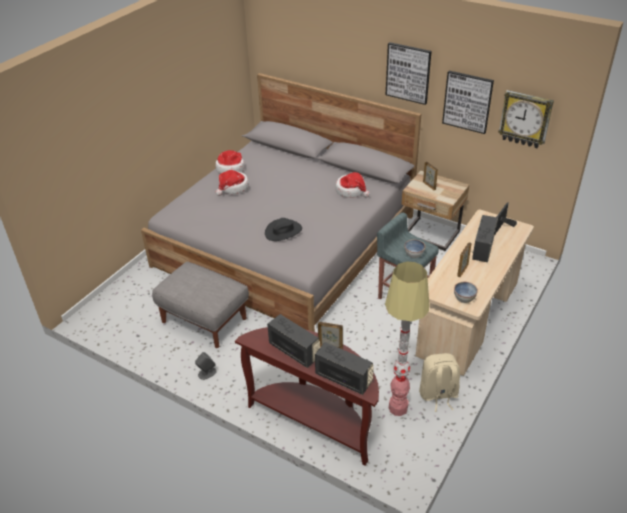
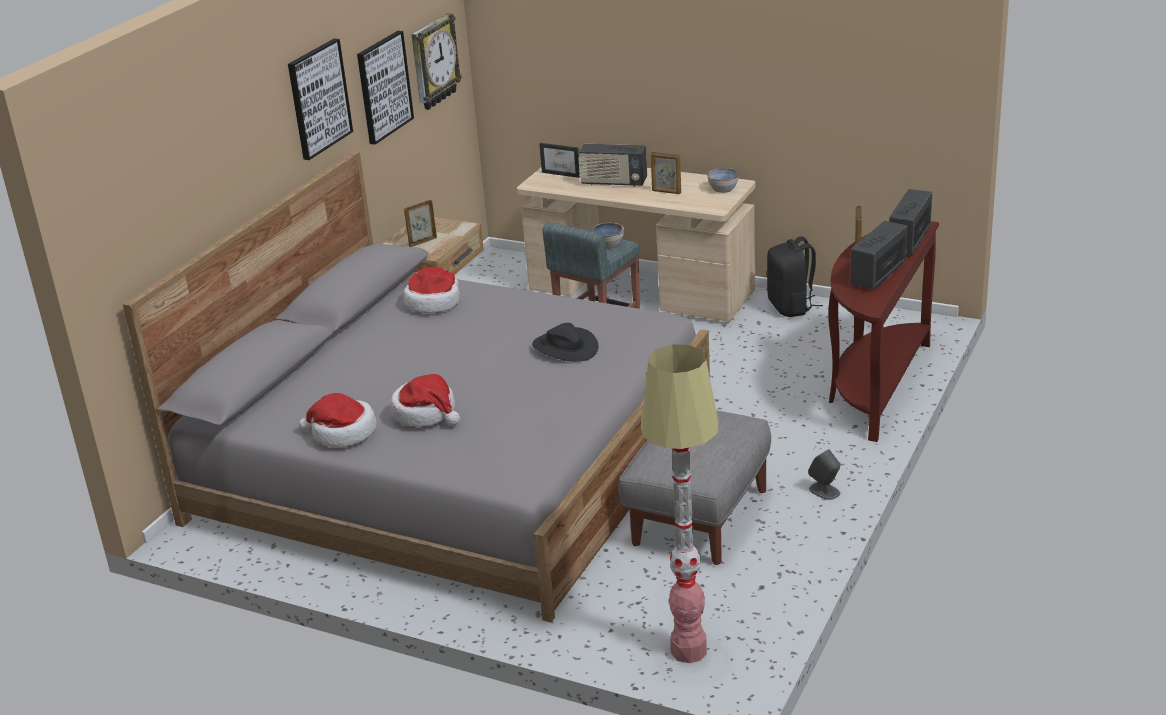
camera: 95 degrees left, 10 degrees down
floor lamp [385,261,429,416] -> floor lamp moved to [641,344,718,663]
beige backpack [419,353,460,412] -> black backpack [767,236,823,317]

